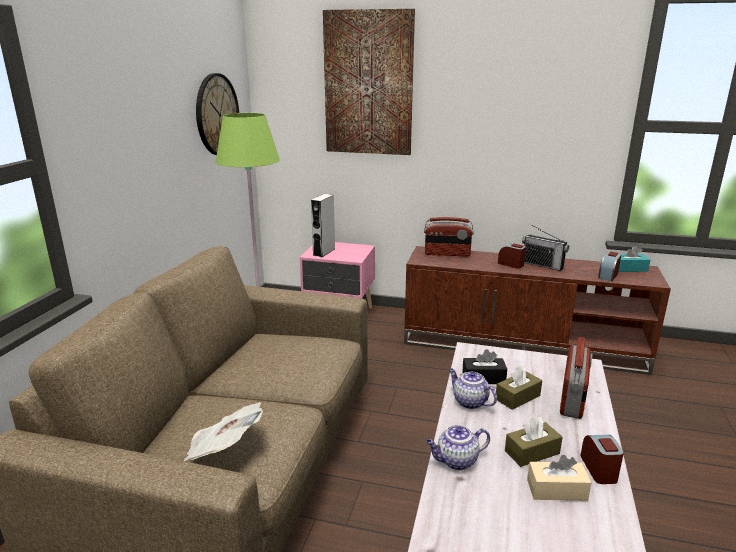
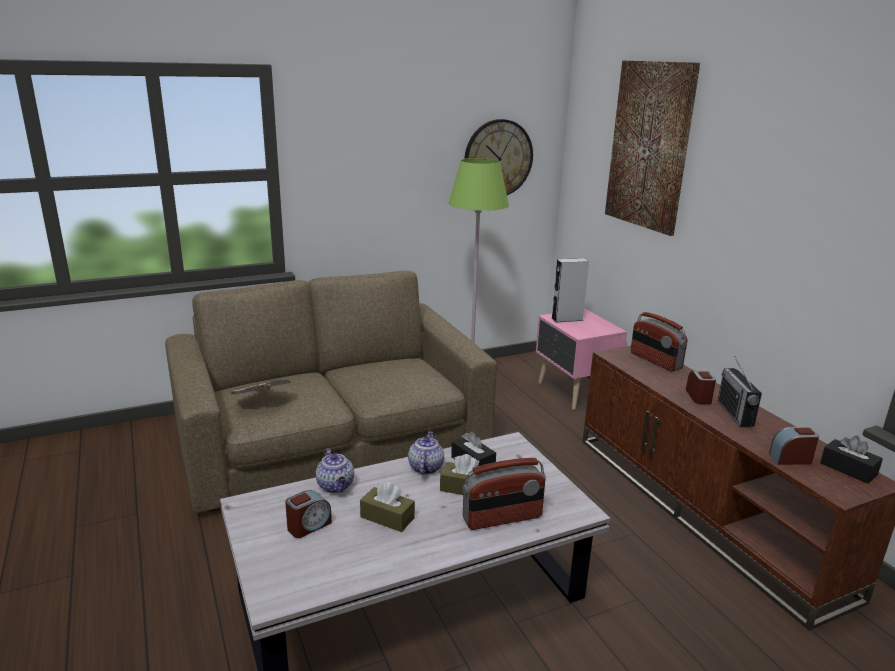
camera: 50 degrees right, 0 degrees up
teapot [426,425,490,470] -> teapot turned 150 degrees counterclockwise [316,448,354,493]
beige tissue box [527,455,592,501] -> none
alarm clock [580,435,624,484] -> alarm clock moved to [285,490,332,538]
turquoise tissue box [618,245,650,272] -> black tissue box [820,435,883,484]

